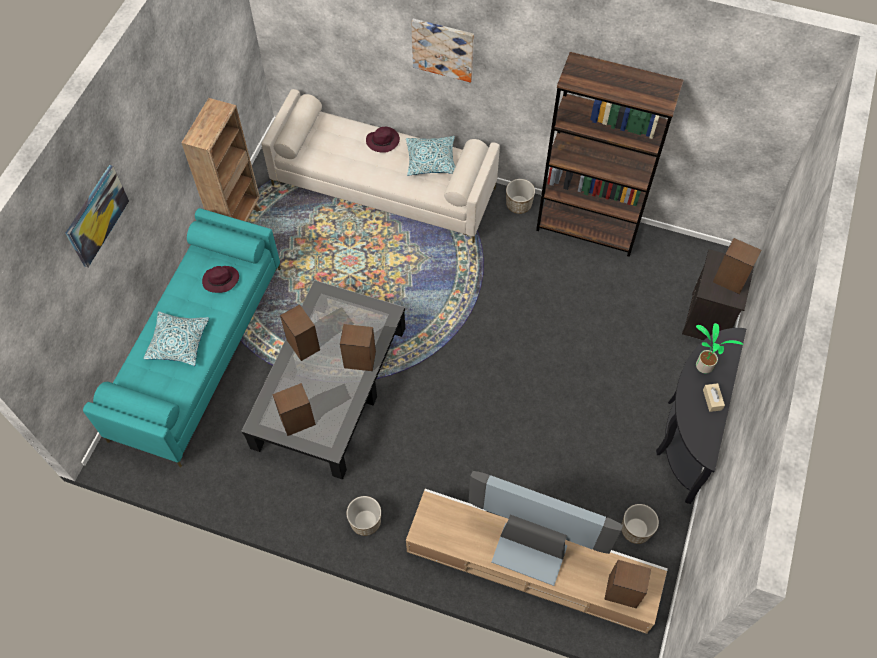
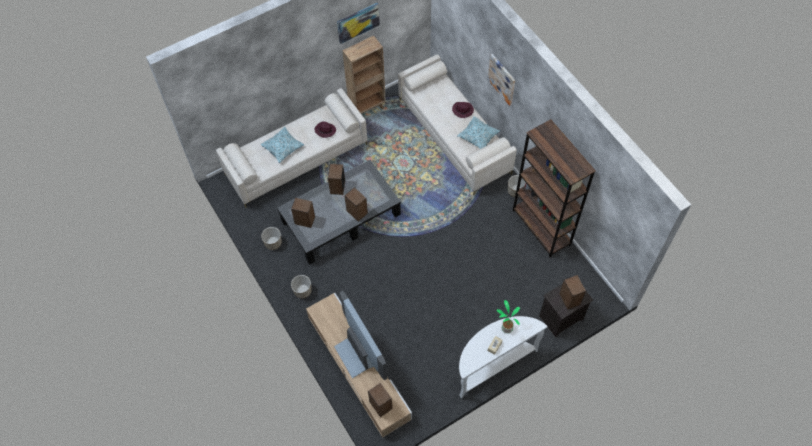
camera: 40 degrees right, 0 degrees up
picture [65,165,129,267] -> picture moved to [337,3,380,44]
turquoise sofa [83,208,281,467] -> beige sofa [216,88,367,208]
planter [622,504,659,544] -> planter moved to [261,227,282,250]
black console table [656,328,746,504] -> white console table [459,316,548,399]

